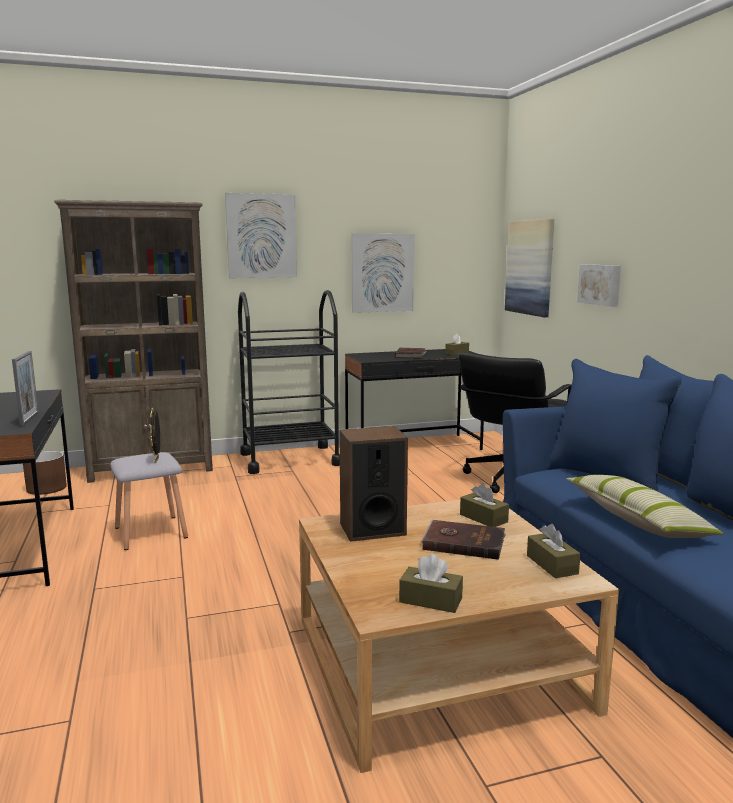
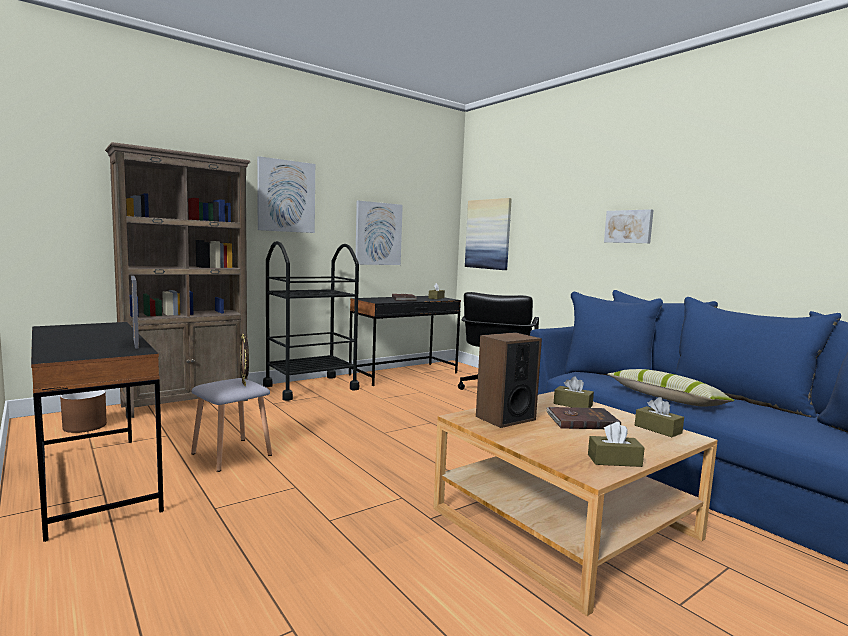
camera: 20 degrees left, 5 degrees down
picture [577,264,621,307] -> picture moved to [604,209,653,243]

